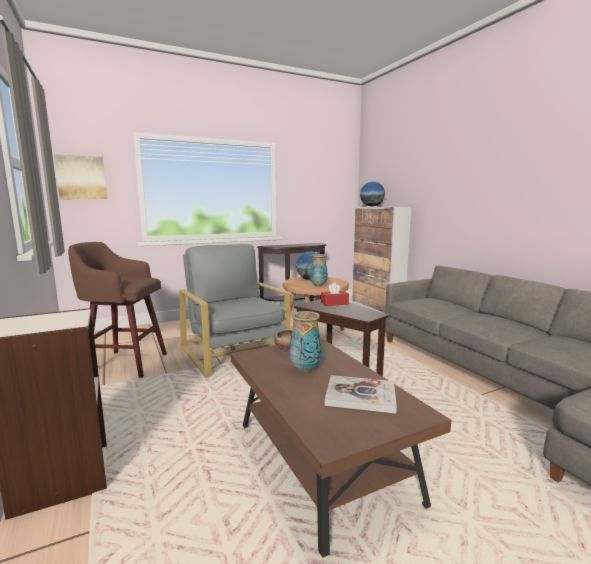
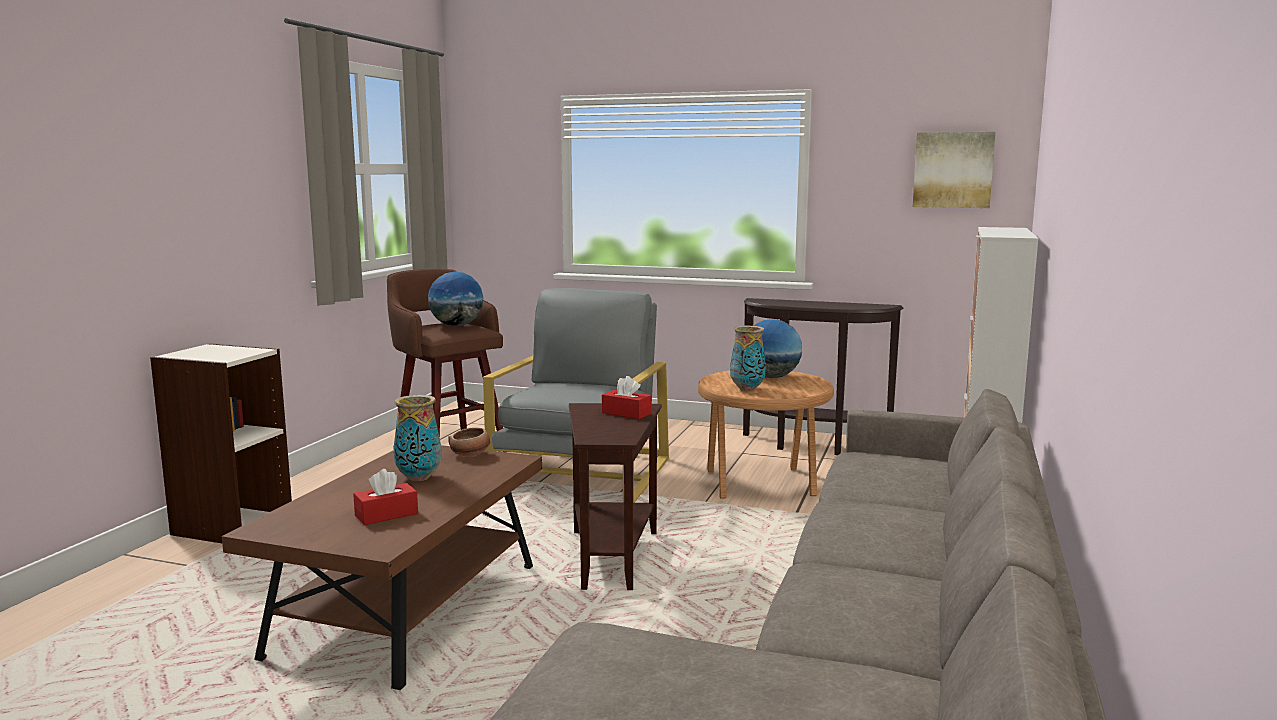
camera: 45 degrees right, 0 degrees up
picture [54,154,107,199] -> picture moved to [913,132,995,208]
book [325,375,397,414] -> red tissue box [353,469,418,525]
globe [360,181,385,207] -> globe moved to [428,272,483,326]

